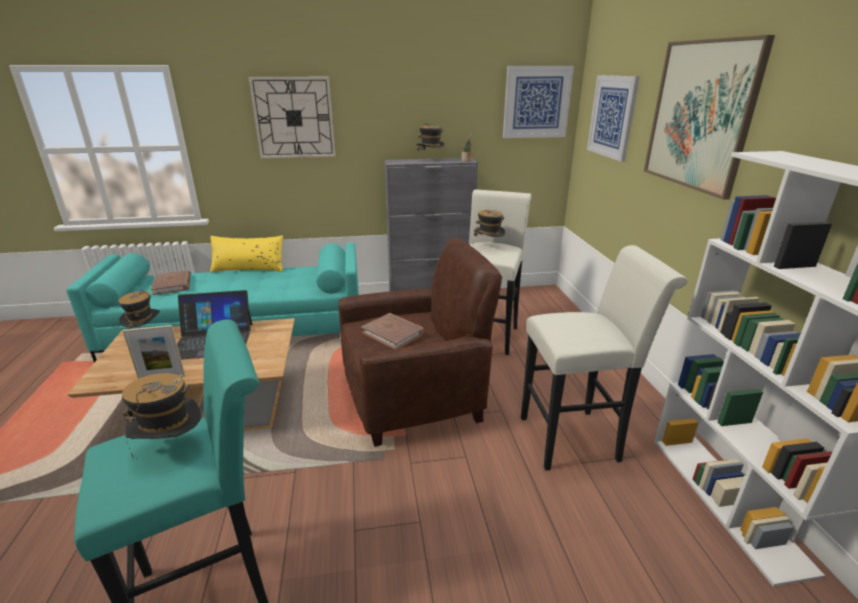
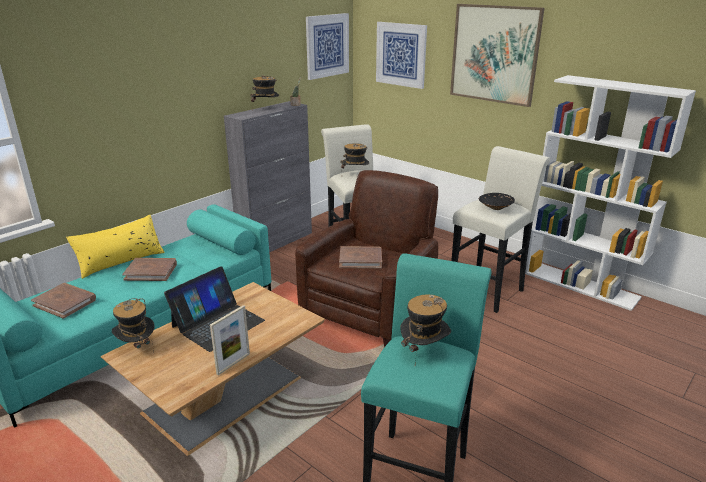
camera: 40 degrees left, 0 degrees up
wall clock [248,77,336,158] -> none
none -> brown book [122,258,177,281]
none -> black bowl [479,193,515,210]

